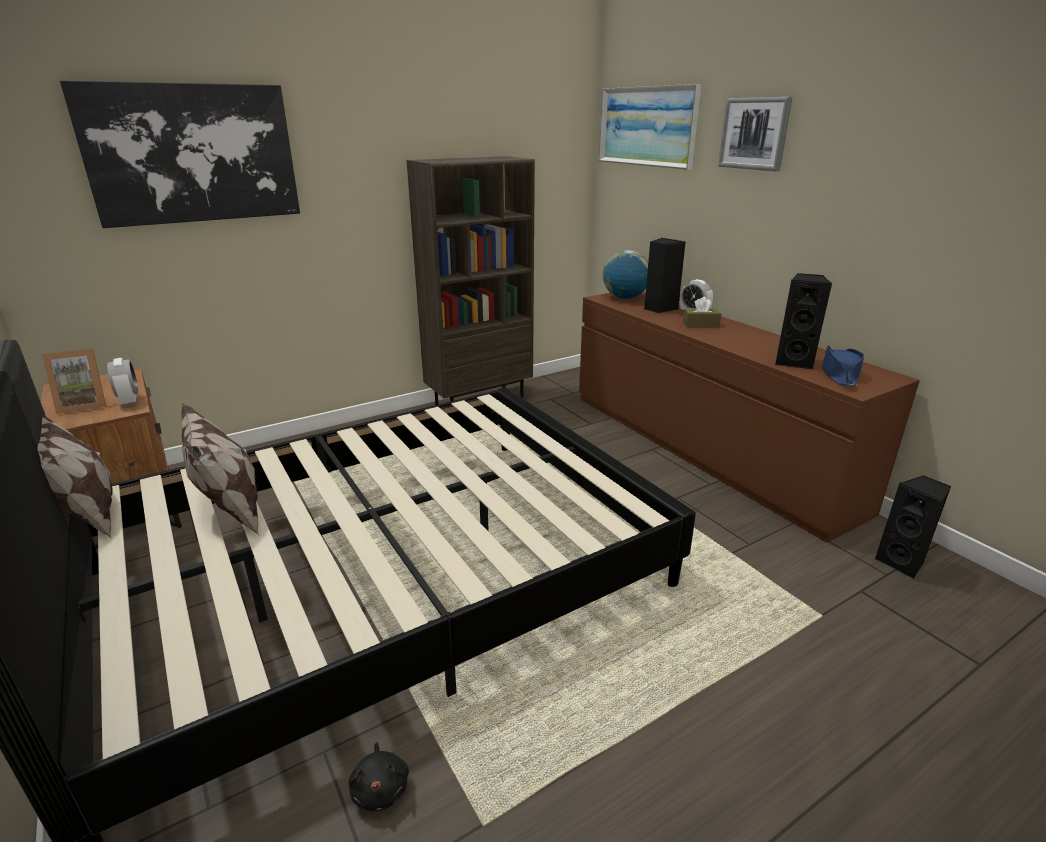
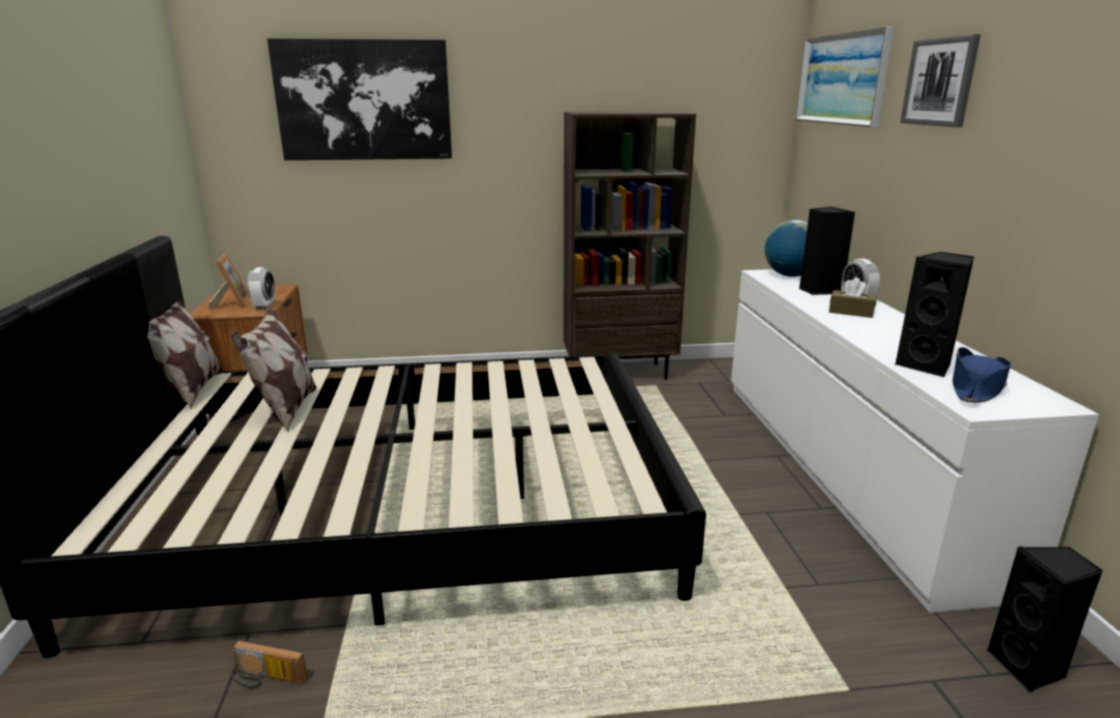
camera: 25 degrees right, 5 degrees down
picture frame [42,349,106,414] -> picture frame turned 105 degrees counterclockwise [208,253,251,309]
black plush toy [349,742,409,811] -> radio [229,640,307,689]
brown dresser [579,291,920,543] -> white dresser [731,269,1099,613]

